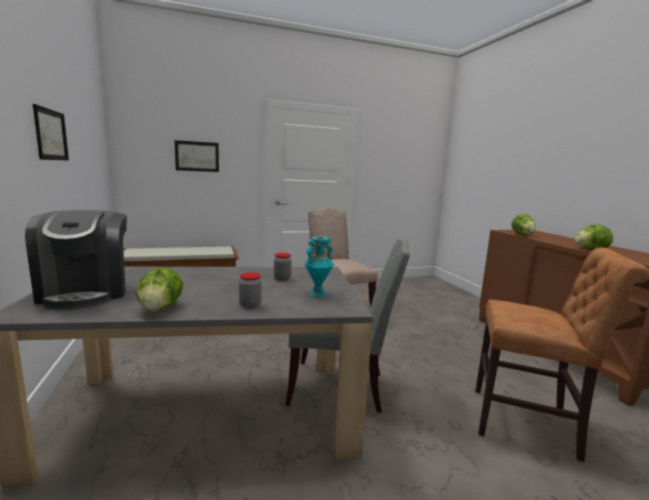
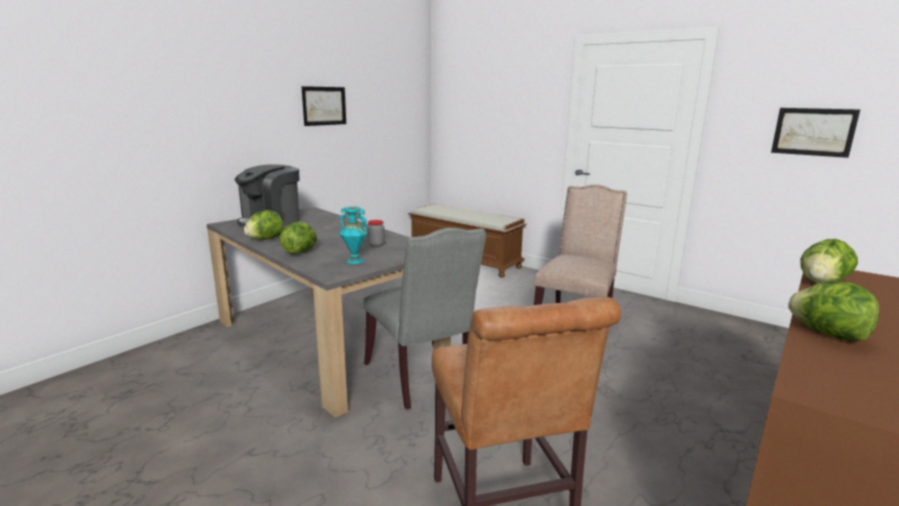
camera: 55 degrees right, 5 degrees up
picture [174,140,219,172] -> picture moved to [771,108,860,158]
jar [239,272,261,308] -> lettuce [279,222,317,254]

